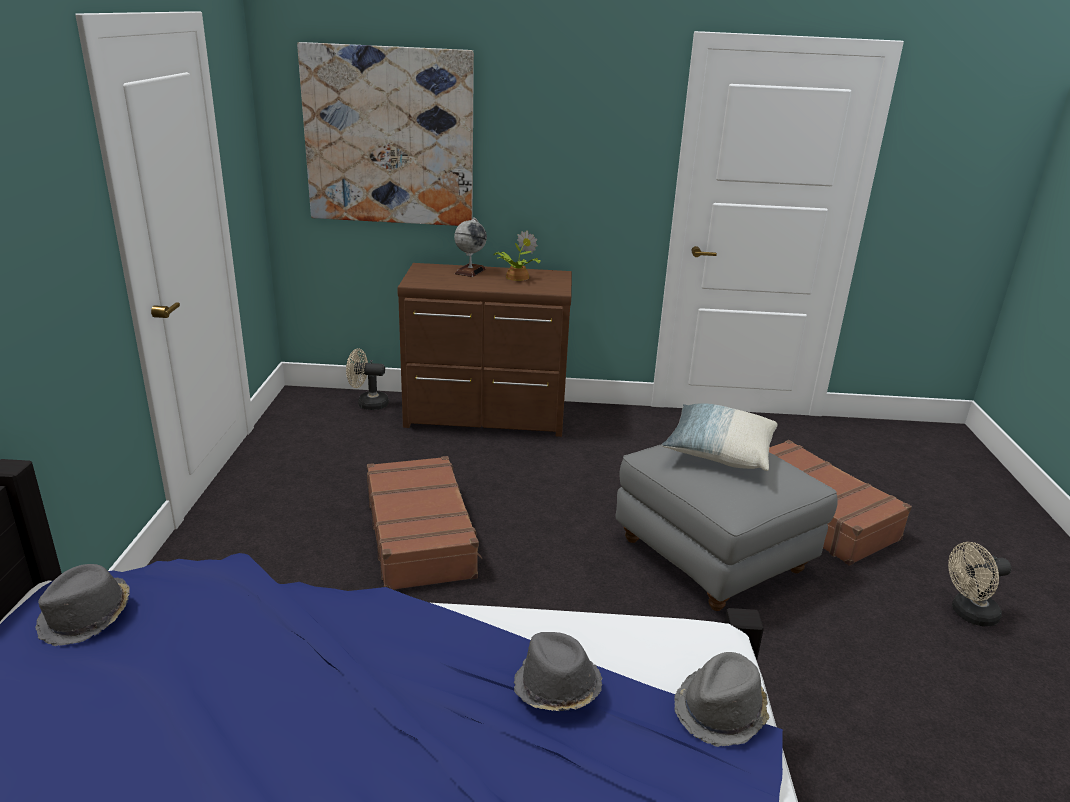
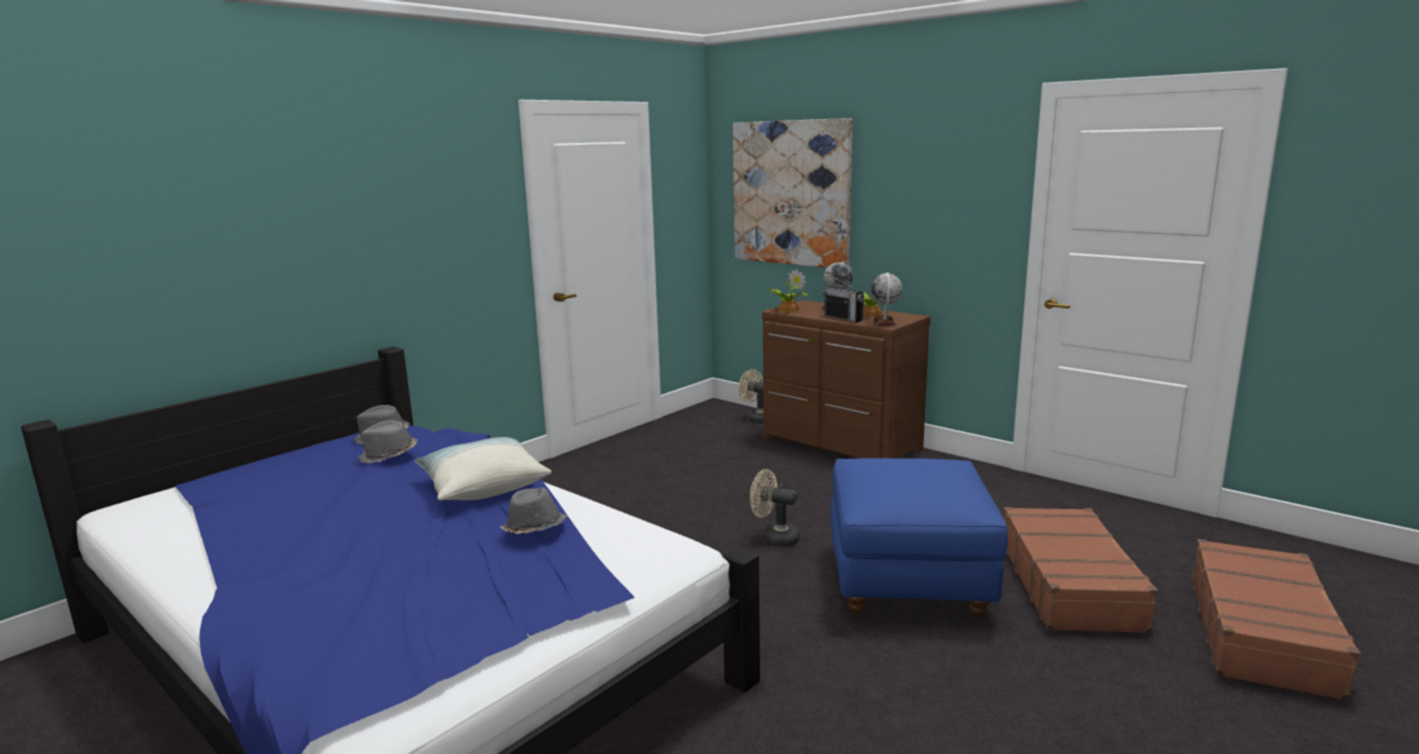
camera: 40 degrees right, 10 degrees down
brown suitcase [367,456,482,590] -> brown suitcase moved to [1192,539,1361,701]
grey ottoman [616,444,837,611] -> blue ottoman [831,458,1008,617]
pillow [662,404,778,471] -> pillow moved to [415,437,552,500]
grey hat [675,652,769,747] -> grey hat moved to [358,420,418,463]
beige fan [948,542,1011,626] -> beige fan moved to [750,469,800,547]
none -> potted plant [767,269,809,312]
none -> radio [823,275,864,322]
none -> globe [870,272,902,326]

